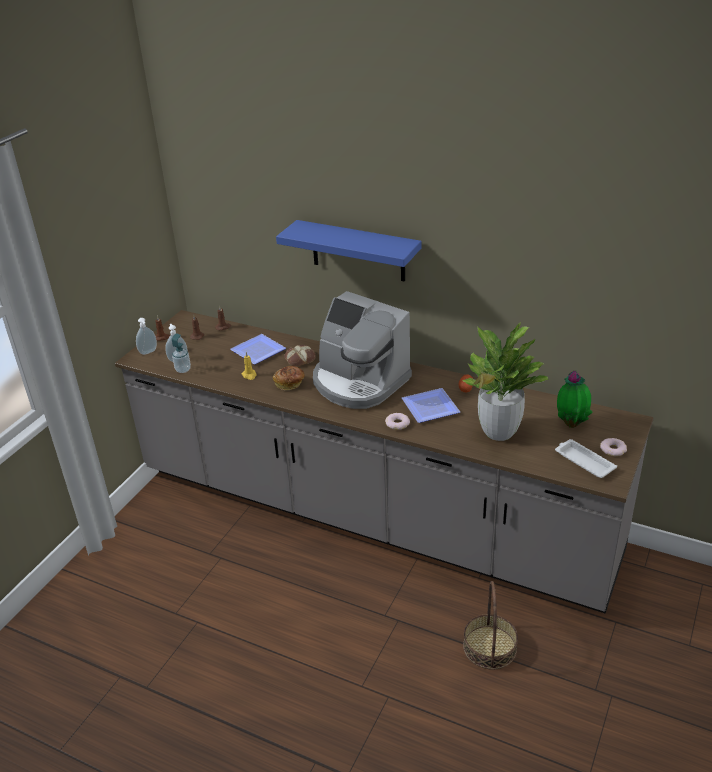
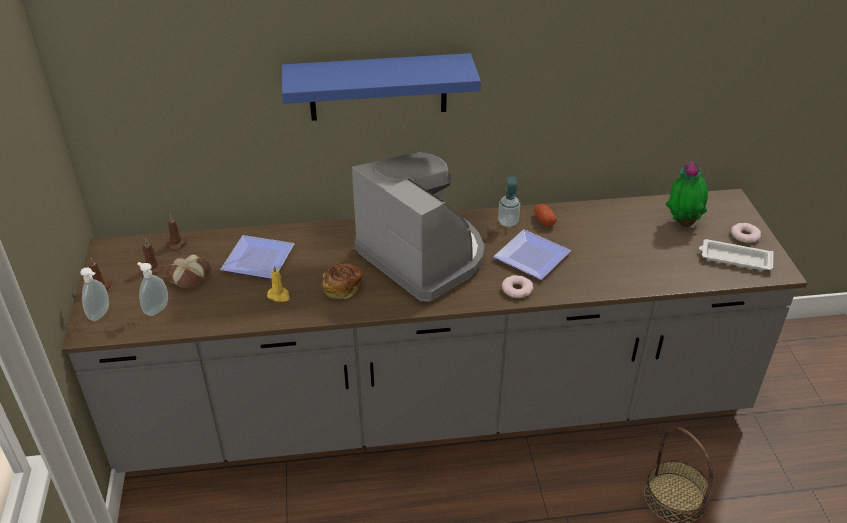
camera: 35 degrees left, 5 degrees up
soap dispenser [172,333,191,373] -> soap dispenser moved to [498,177,520,227]
bread [284,345,316,366] -> bread moved to [166,254,211,288]
coffee machine [313,291,412,409] -> coffee machine turned 135 degrees counterclockwise [352,152,485,302]
potted plant [462,322,549,441] -> none

